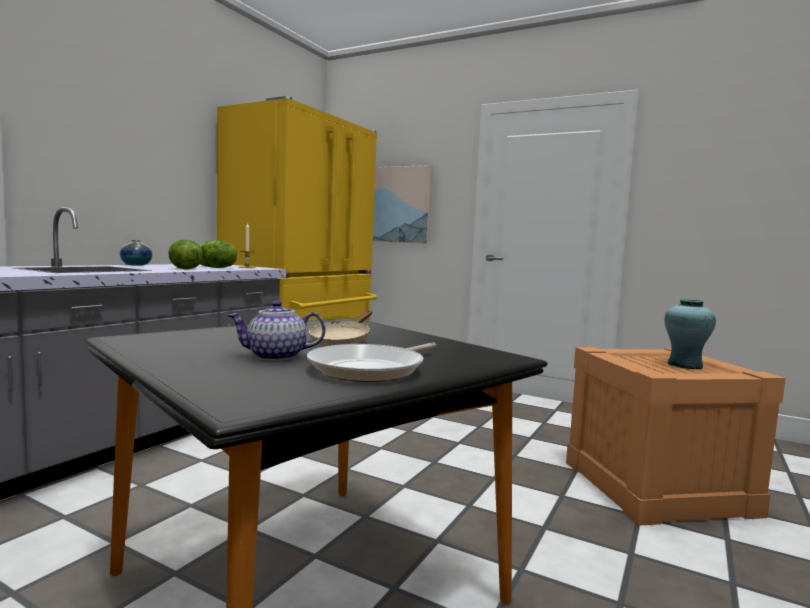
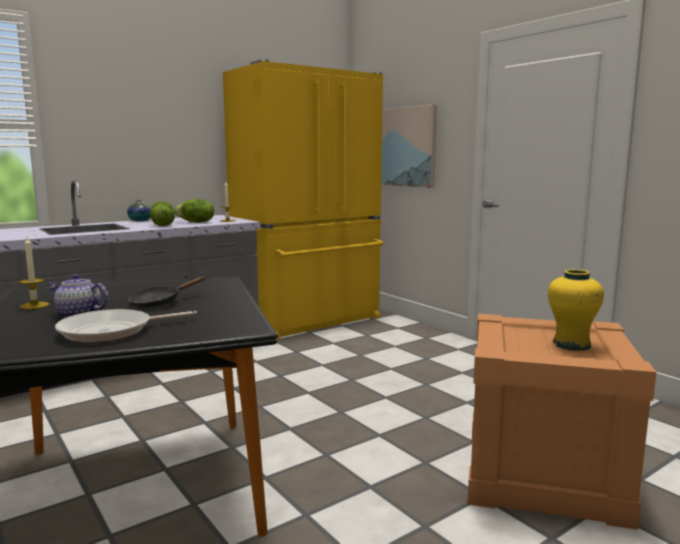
camera: 25 degrees right, 5 degrees up
beige frying pan [309,311,372,346] -> black frying pan [128,276,207,308]
turquoise vase [664,299,716,369] -> yellow vase [548,269,604,351]
none -> candle [19,237,49,309]

